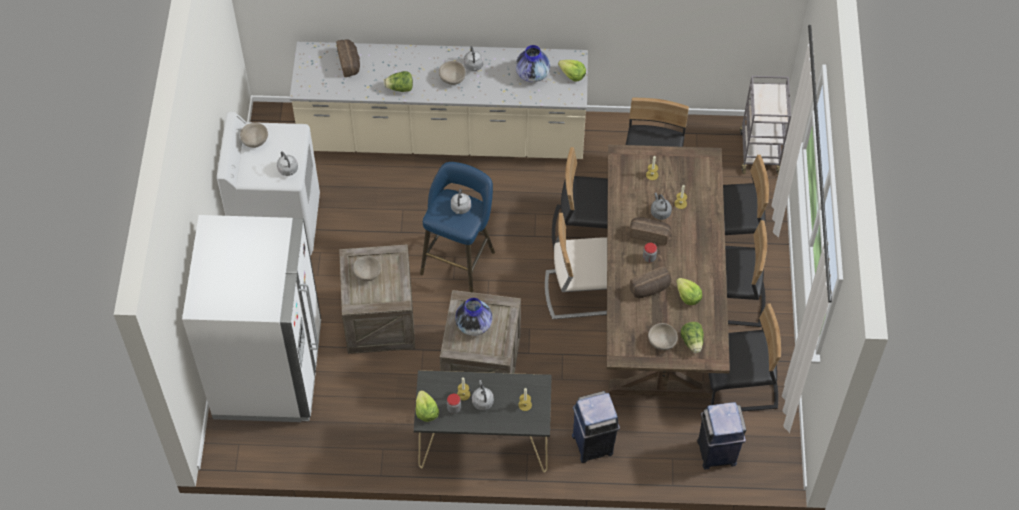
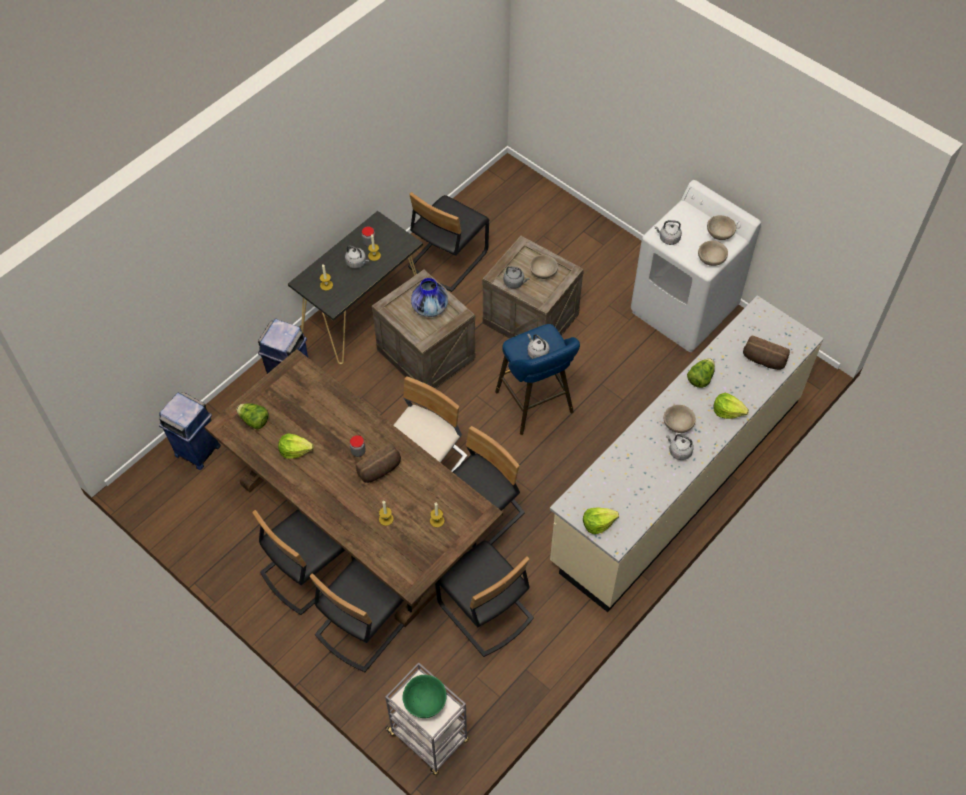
camera: 130 degrees right, 0 degrees up
white fridge [182,215,321,422] -> none
lettuce [416,390,439,422] -> lettuce moved to [713,393,749,419]
vase [515,45,550,82] -> none
bread [629,266,671,298] -> none
beige bowl [648,323,678,350] -> beige bowl moved to [698,241,728,266]
grey kettle [651,193,672,220] -> grey kettle moved to [504,266,530,289]
black chair [709,303,781,411] -> black chair moved to [408,192,490,292]
none -> green bowl [402,675,447,718]

